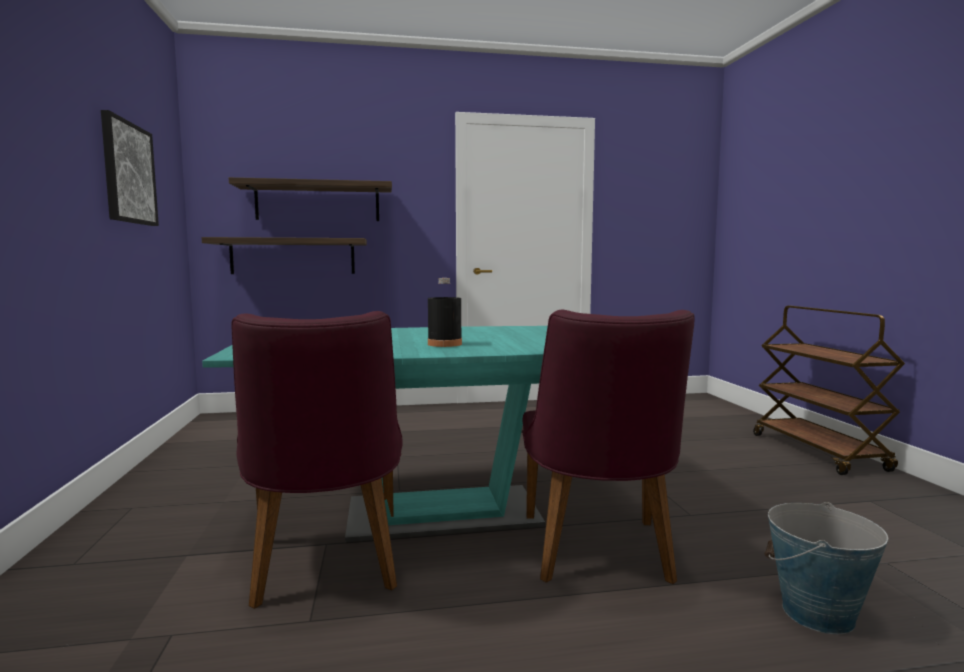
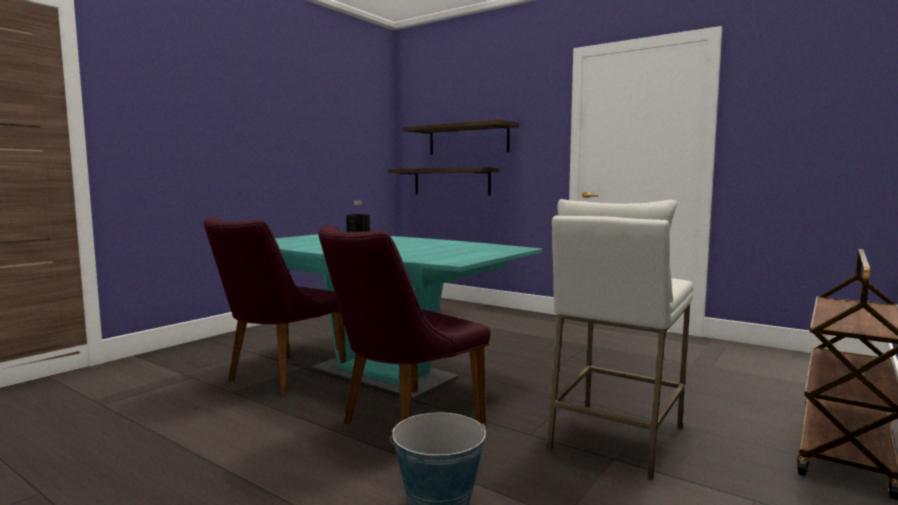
camera: 45 degrees right, 0 degrees up
picture [101,110,159,226] -> none
none -> white stool [546,199,693,480]

